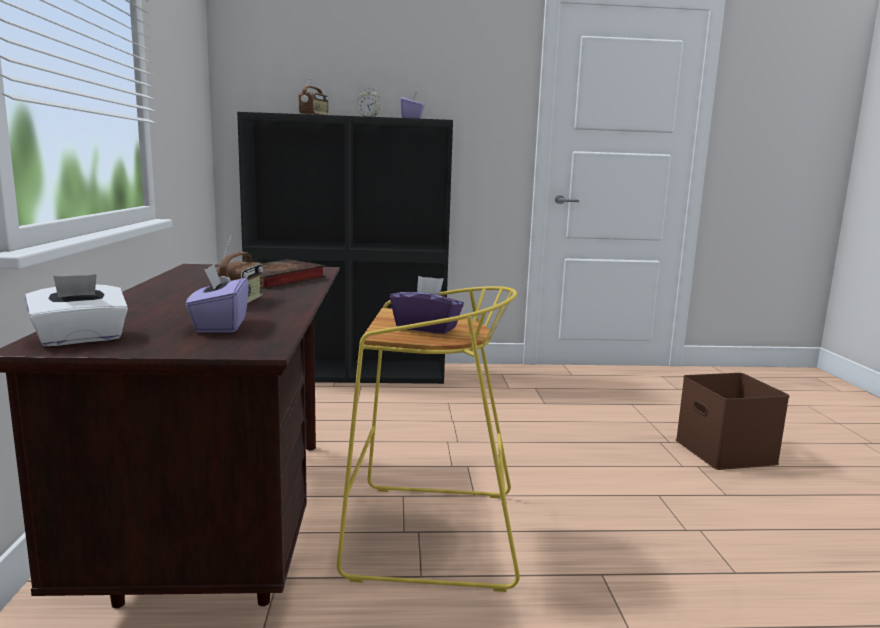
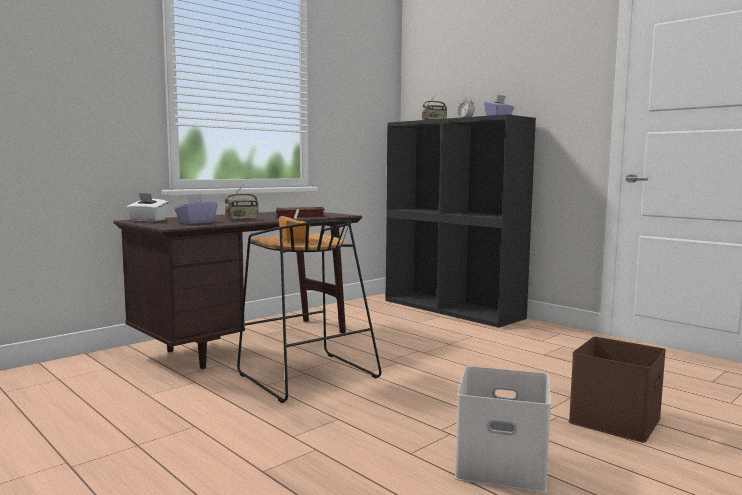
camera: 50 degrees right, 5 degrees down
yellow stool [337,286,520,592] -> black stool [237,220,381,403]
purple tissue box [390,276,464,334] -> orange tissue box [279,209,310,241]
none -> white storage box [455,366,551,493]

